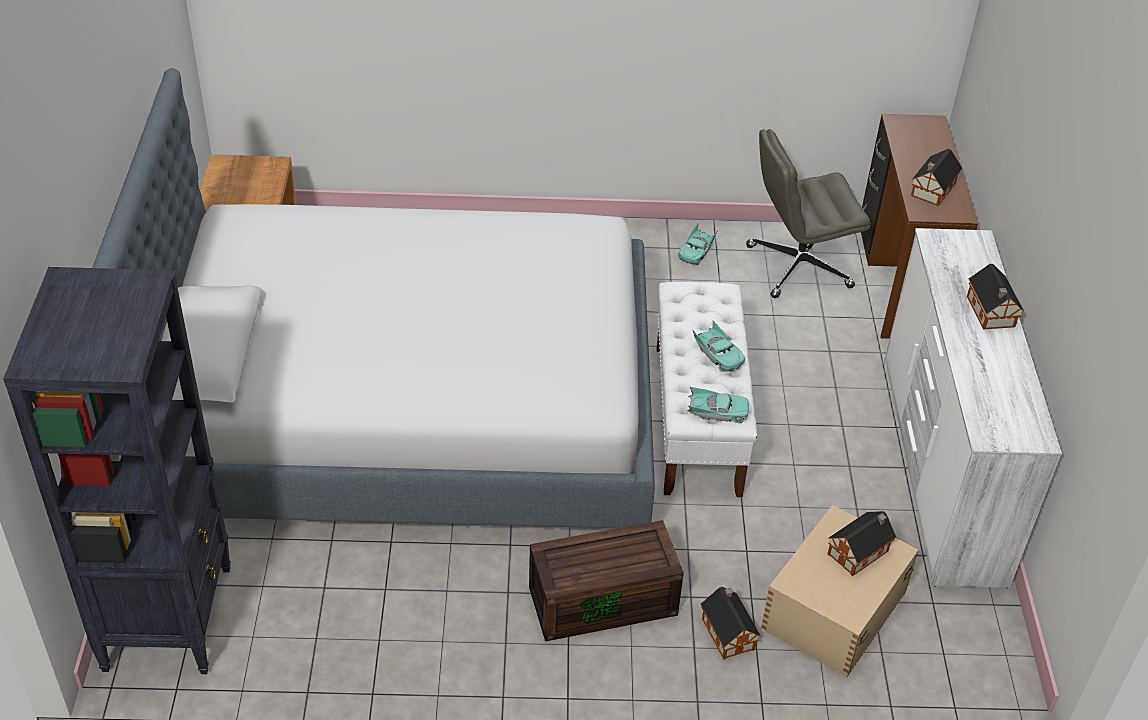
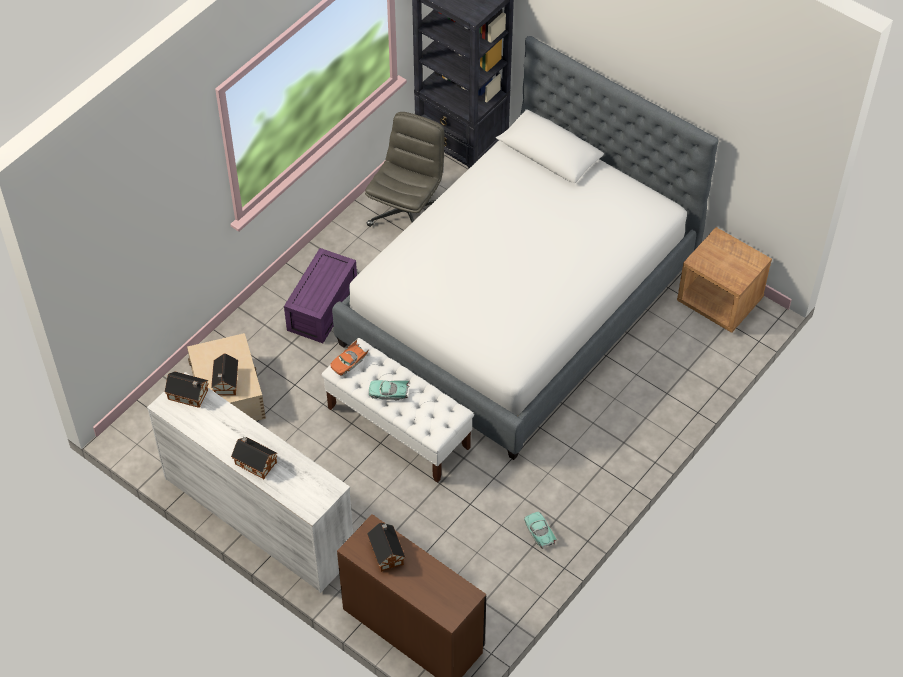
camera: 130 degrees right, 10 degrees up
brown storage box [529,520,684,642] -> purple storage box [284,248,357,343]
turquoise toy car [687,387,749,423] -> orange toy car [331,340,369,376]
toy house [701,587,761,659] -> toy house moved to [165,371,209,408]
grey office chair [746,129,870,298] -> grey office chair moved to [365,112,444,227]

